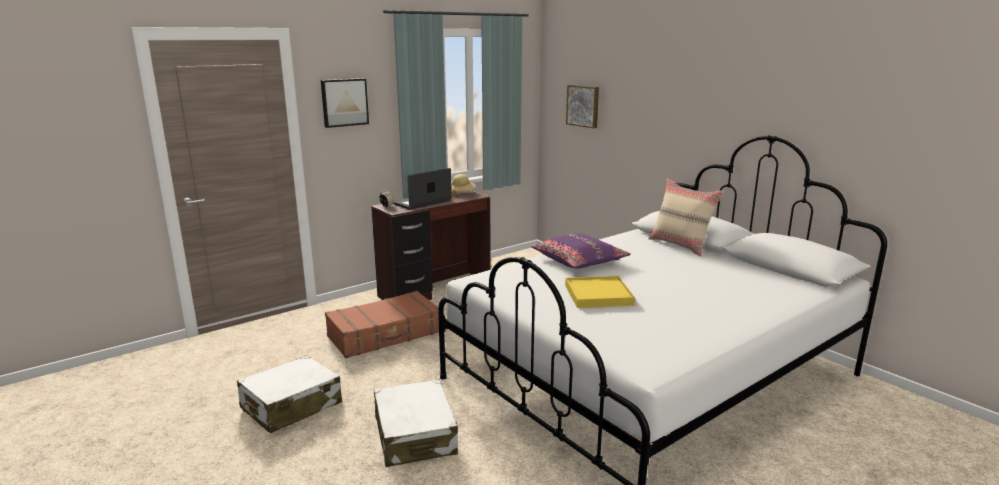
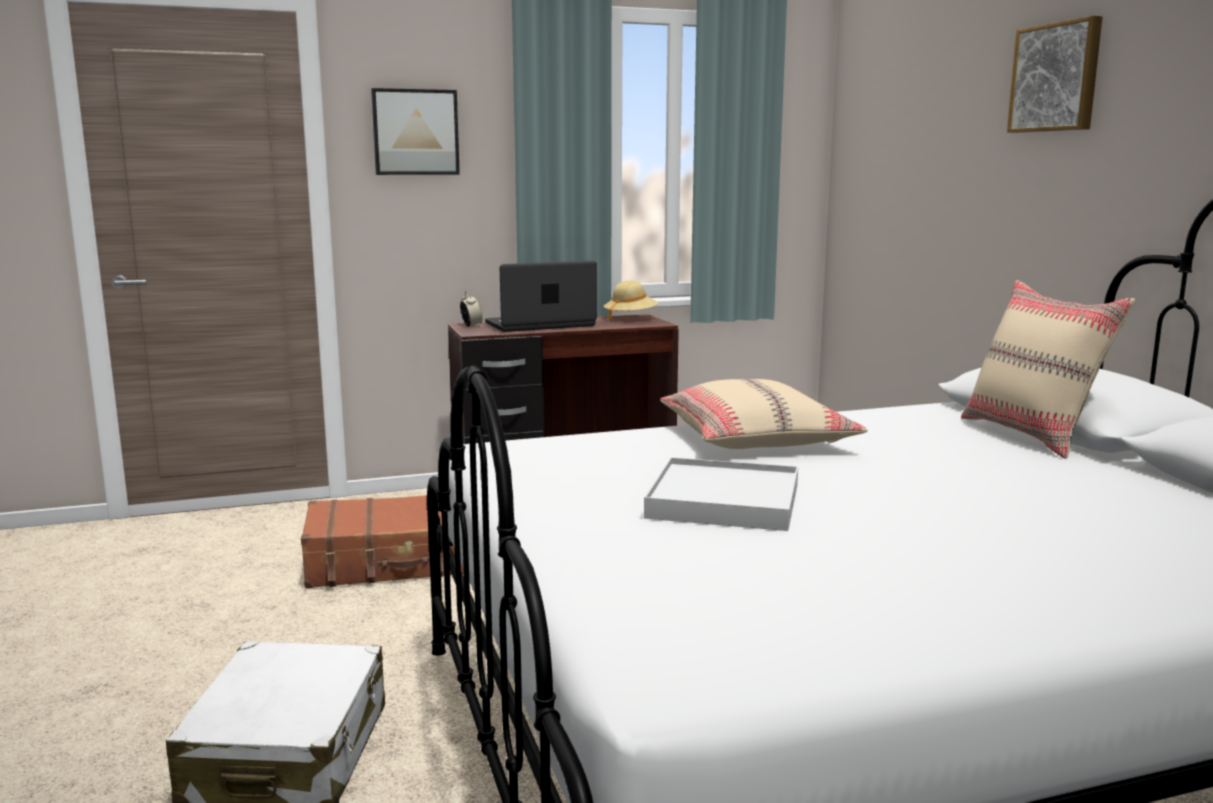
camera: 20 degrees right, 5 degrees down
white suitcase [237,355,342,433] -> none
purple pillow [531,233,631,269] -> beige pillow [660,379,868,449]
yellow tray [565,276,635,308] -> white tray [644,457,798,531]
picture [566,85,599,128] -> picture moved to [1007,16,1102,133]

